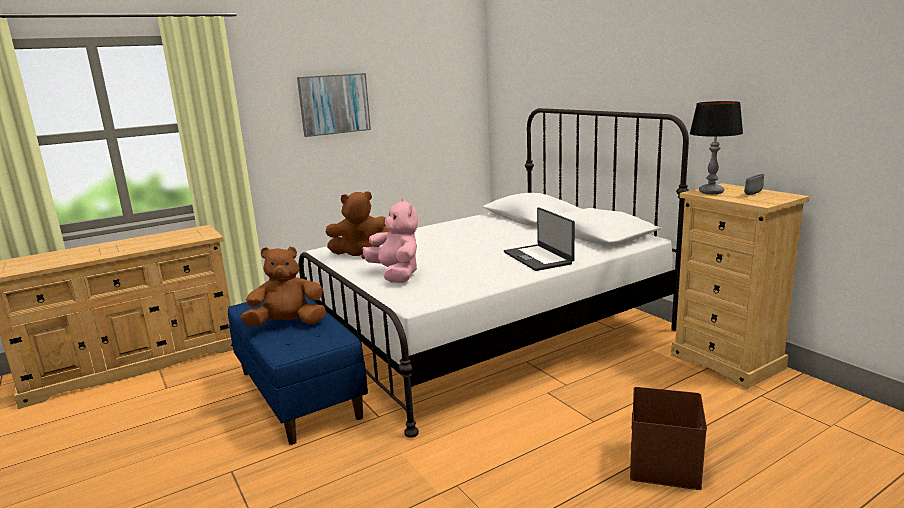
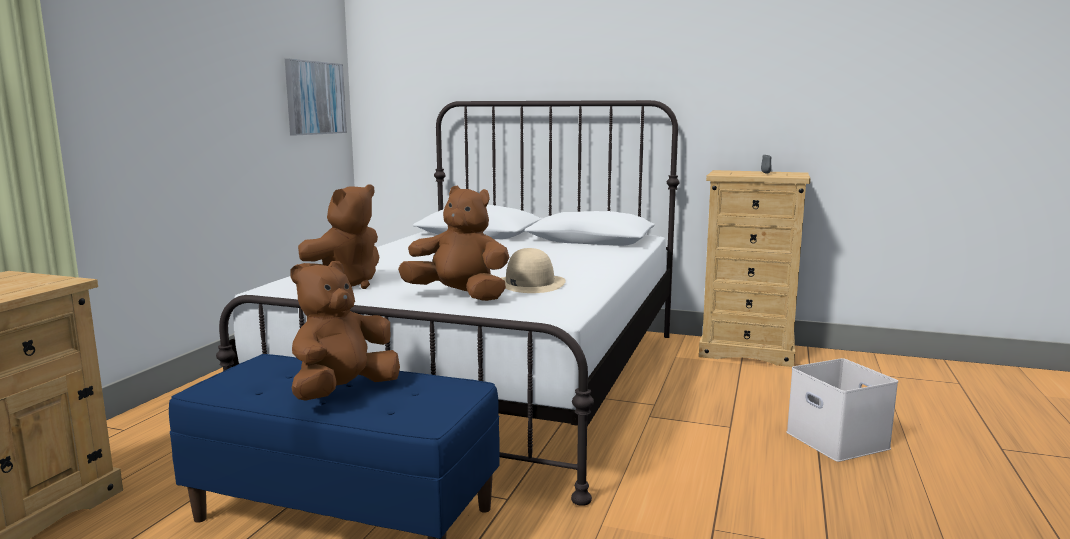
camera: 40 degrees left, 5 degrees down
picture [297,73,371,137] -> picture moved to [285,59,347,135]
pink plush toy [363,199,418,283] -> brown plush toy [398,185,509,301]
laptop [504,207,575,271] -> none
brown storage box [630,387,707,490] -> white storage box [786,358,898,462]
table lamp [689,101,743,194] -> none
none -> beige hat [501,248,566,293]

